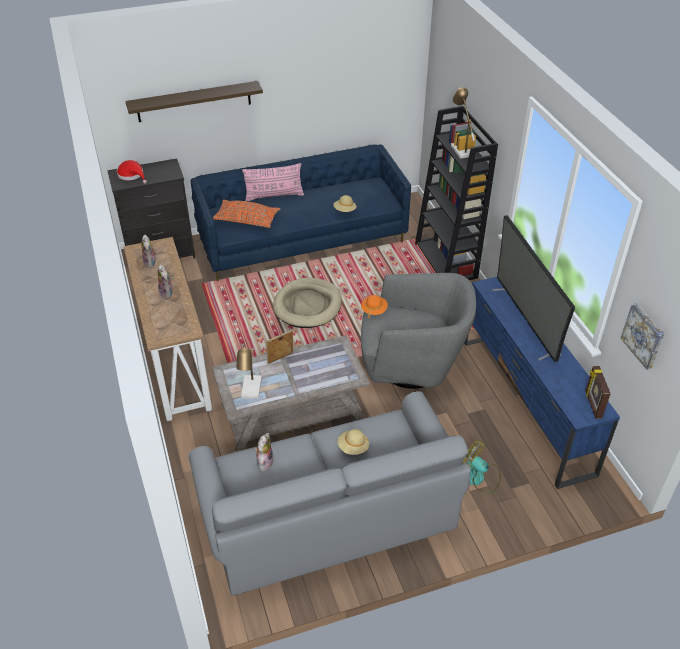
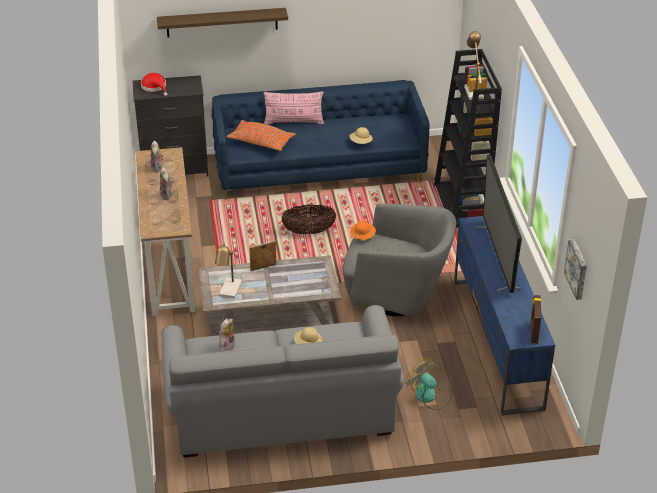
camera: 10 degrees right, 5 degrees down
beige dog bed [273,278,342,328] -> basket [281,205,336,234]

